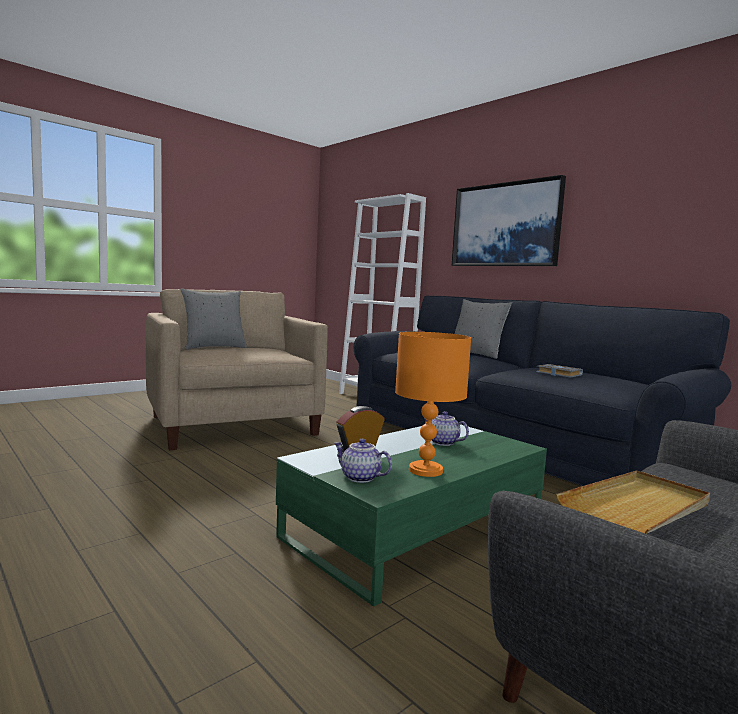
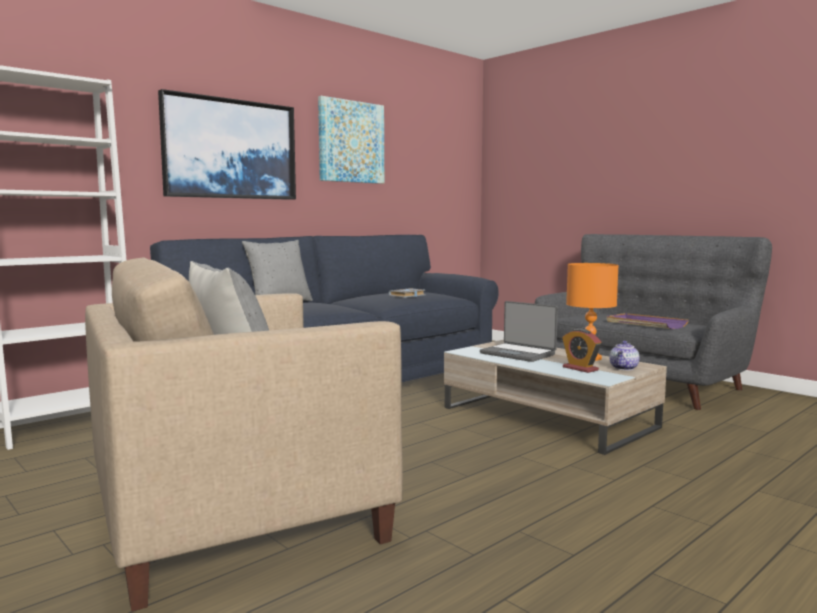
camera: 90 degrees left, 0 degrees up
green coffee table [276,424,547,607] -> beige coffee table [444,340,667,455]
teapot [424,411,469,446] -> laptop [480,301,558,362]
beige tray [556,470,710,534] -> purple tray [607,313,689,329]
none -> picture [318,96,384,184]

